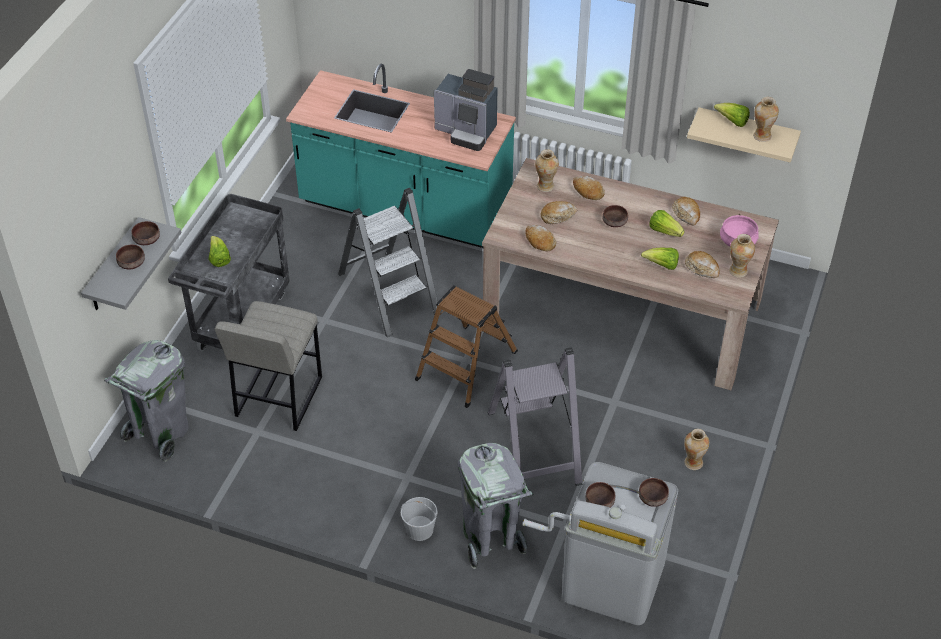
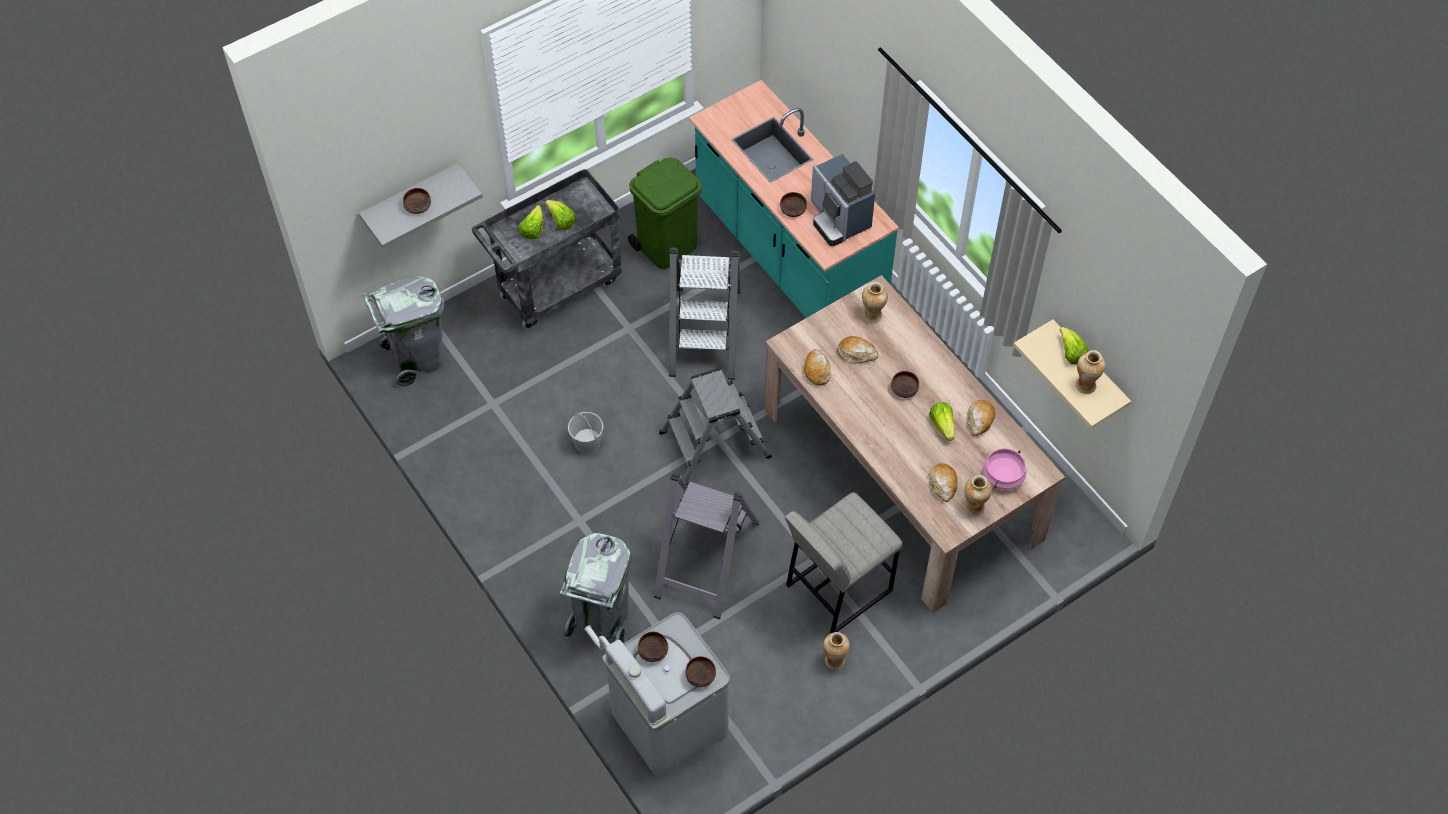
camera: 35 degrees right, 10 degrees up
brown bowl [131,221,160,245] -> brown bowl moved to [780,192,807,217]
grey chair [214,301,322,431] -> grey chair moved to [785,492,902,633]
white bucket [401,497,438,541] -> white bucket moved to [568,412,603,453]
brown step ladder [415,285,518,408] -> grey step ladder [659,367,772,483]
bread [573,176,605,200] -> none
lettuce [641,247,679,270] -> lettuce moved to [545,200,576,230]
none -> green trash can [628,158,702,269]

